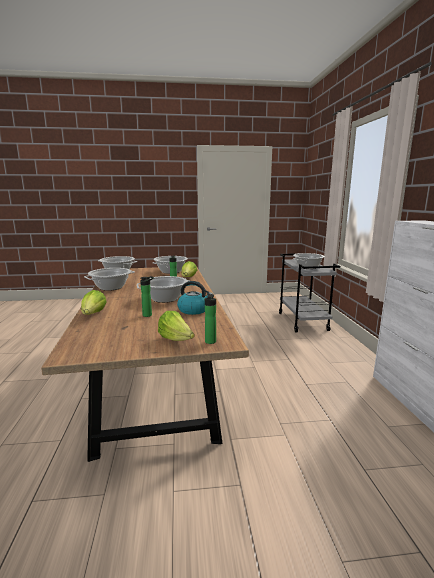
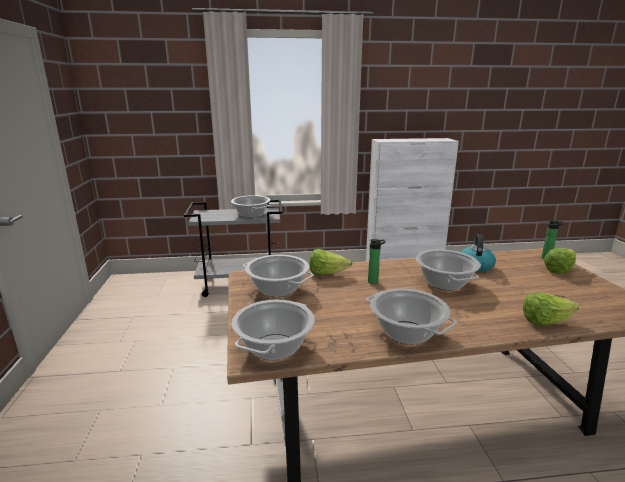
camera: 90 degrees left, 5 degrees up
bottle [140,276,154,317] -> none

